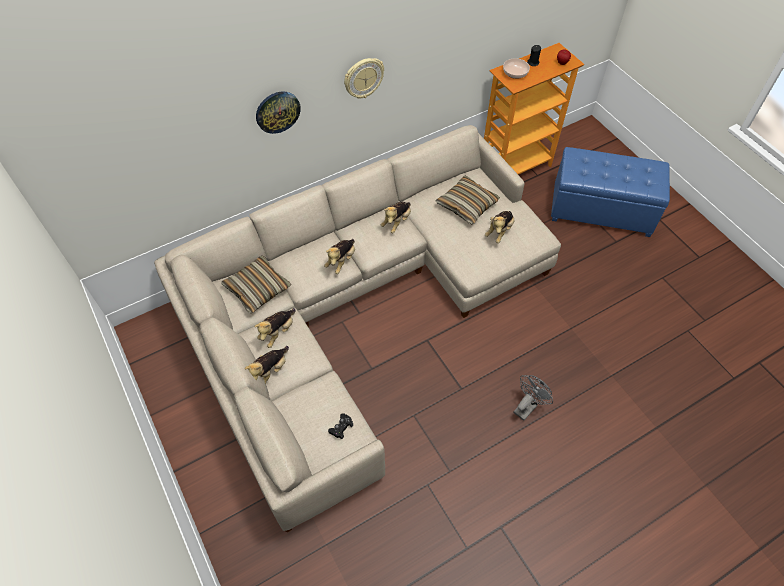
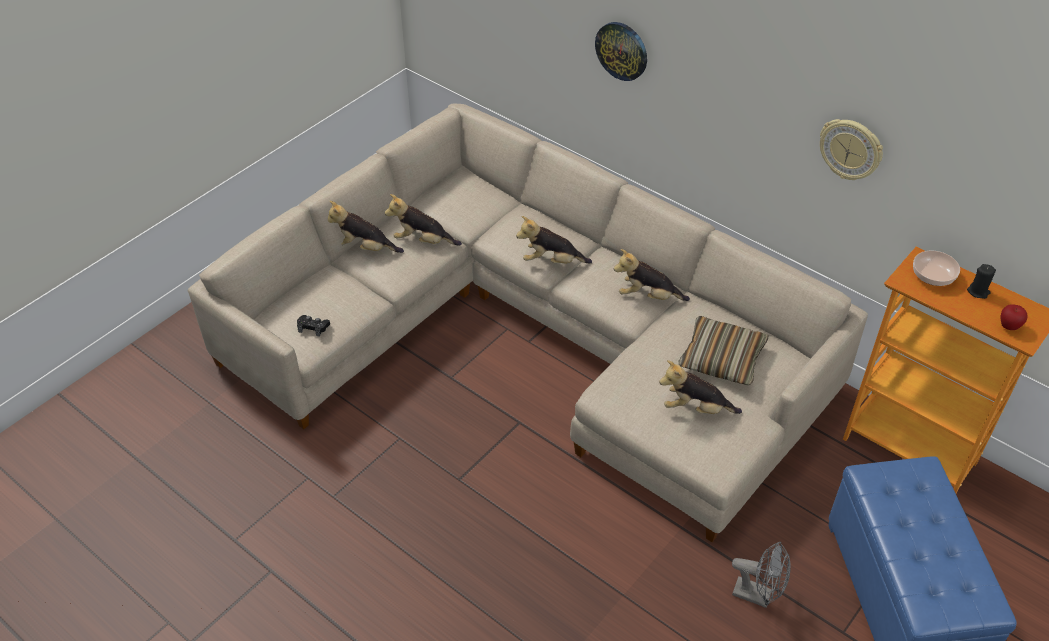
camera: 70 degrees right, 10 degrees down
pillow [221,255,291,313] -> none
wall clock [344,58,384,99] -> wall clock moved to [820,119,883,180]
grey fan [513,375,553,421] -> grey fan moved to [732,542,791,608]

